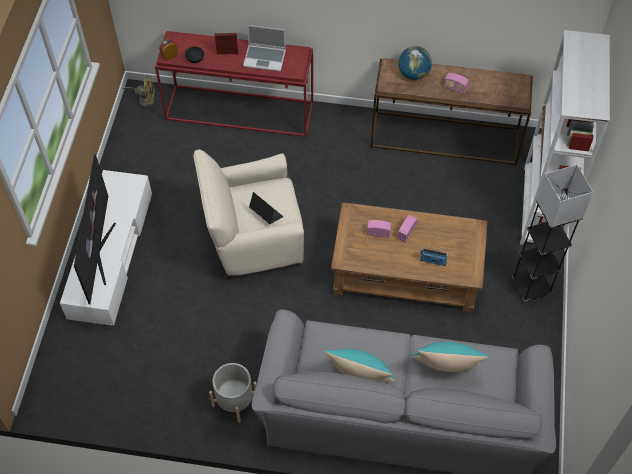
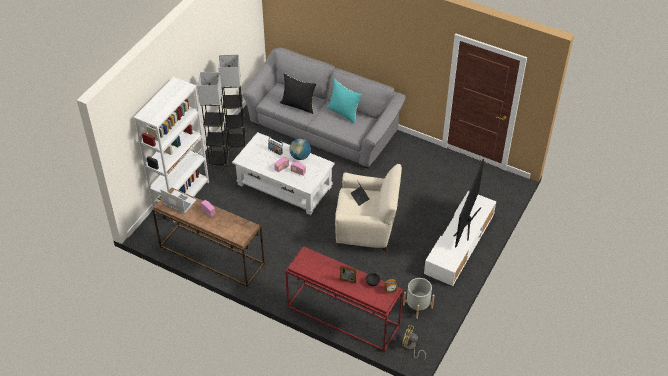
camera: 160 degrees left, 10 degrees down
grey planter [209,363,257,423] -> grey planter moved to [403,278,435,319]
laptop [243,25,286,72] -> laptop moved to [160,189,196,213]
brown coffee table [331,202,488,312] -> white coffee table [232,132,335,215]
globe [398,46,432,80] -> globe moved to [289,139,311,160]
turquoise pillow [411,342,489,372] -> black pillow [280,73,316,114]
none -> grey floor lamp [218,54,246,148]

